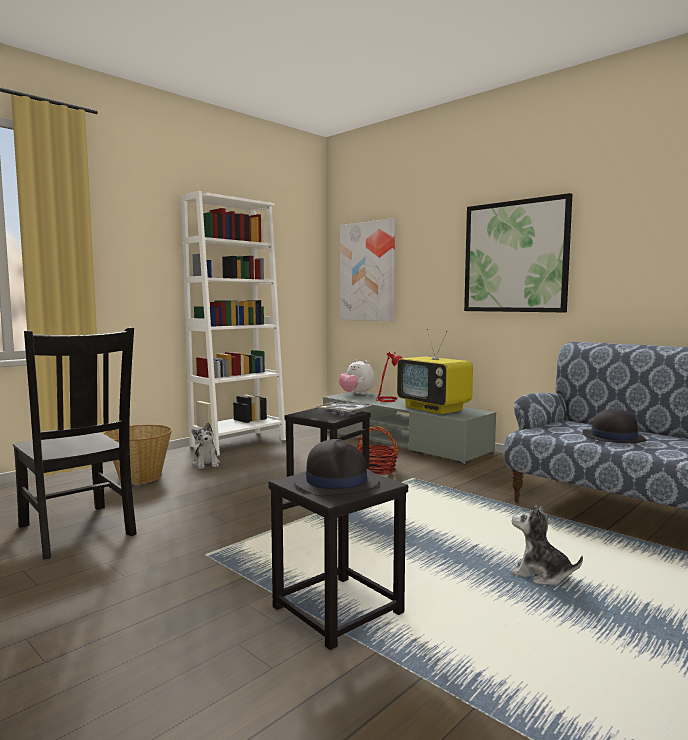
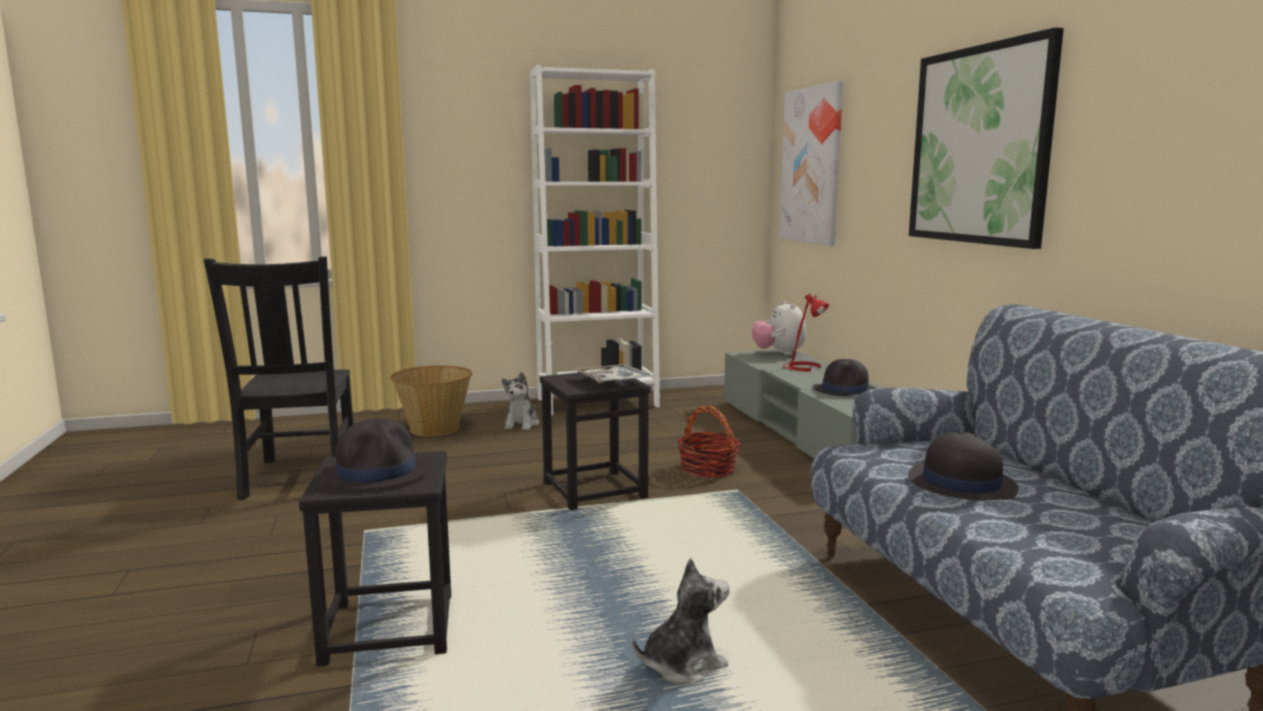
camera: 30 degrees right, 5 degrees up
television [397,329,473,414] -> black hat [813,359,877,396]
plush toy [511,505,583,585] -> plush toy turned 90 degrees clockwise [633,558,730,684]

